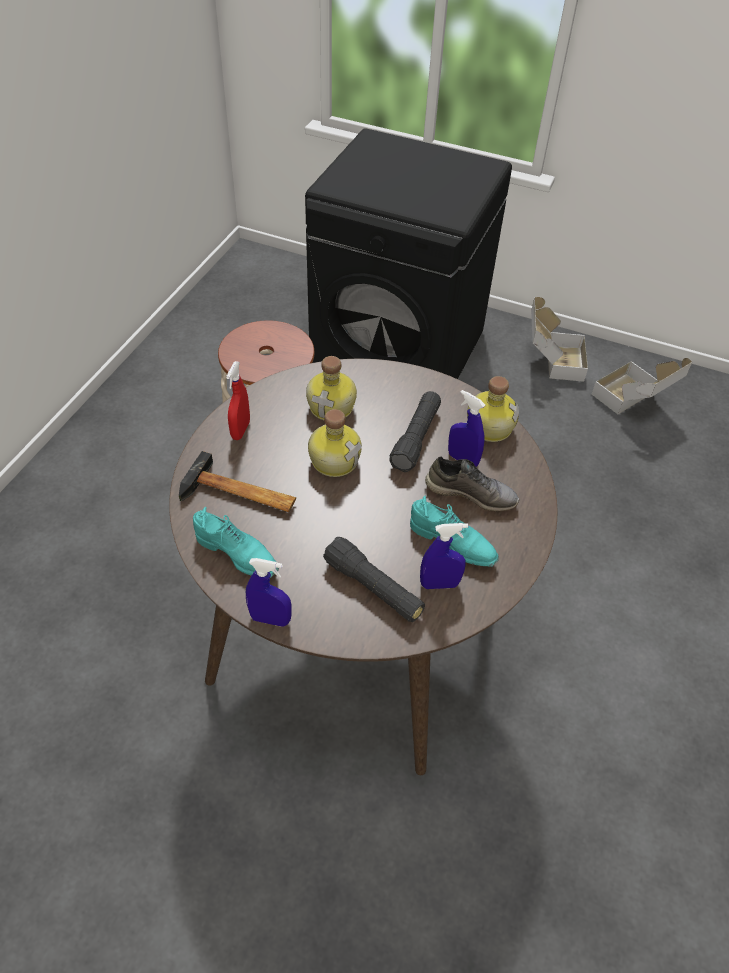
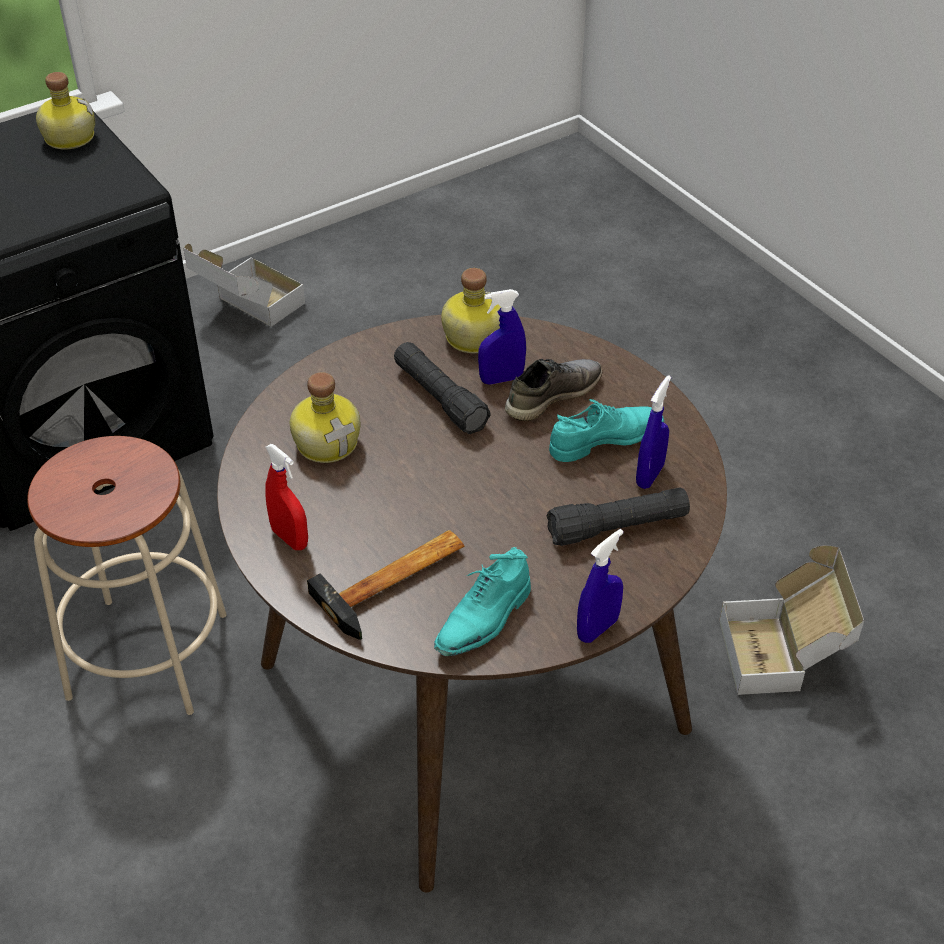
camera: 55 degrees left, 5 degrees down
turquoise shoe [193,507,279,578] -> turquoise shoe turned 150 degrees clockwise [434,547,531,656]
bottle [308,409,362,477] -> bottle moved to [36,72,95,150]
cardboard box [592,358,692,414] -> cardboard box moved to [719,545,864,695]

